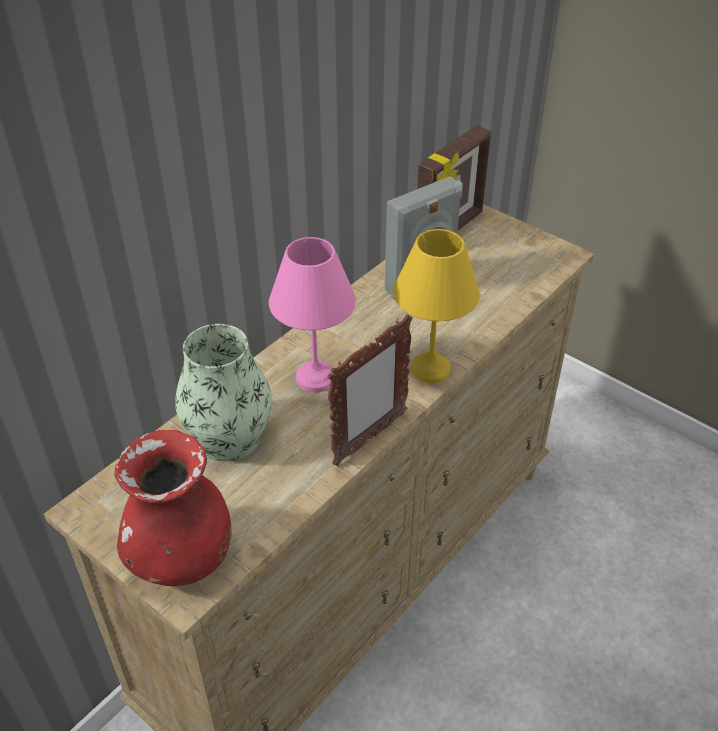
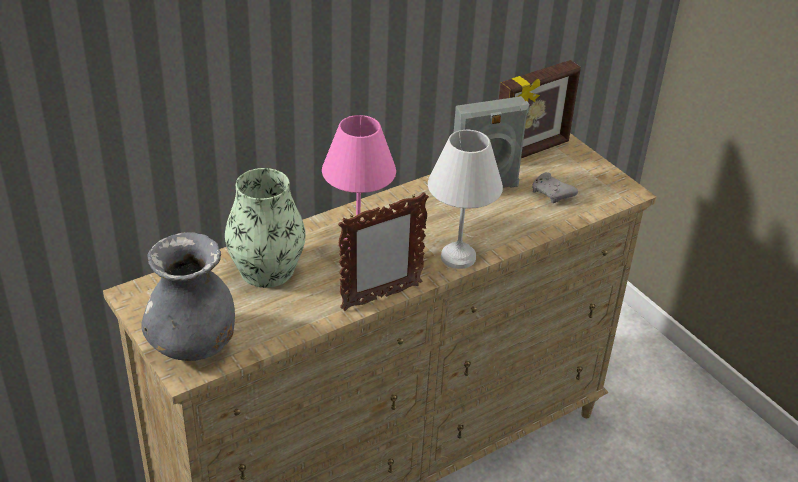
camera: 15 degrees right, 5 degrees down
red vase [114,430,232,586] -> grey vase [141,232,235,361]
yellow table lamp [393,229,480,384] -> white table lamp [428,130,503,269]
none -> grey game controller [532,172,578,203]

